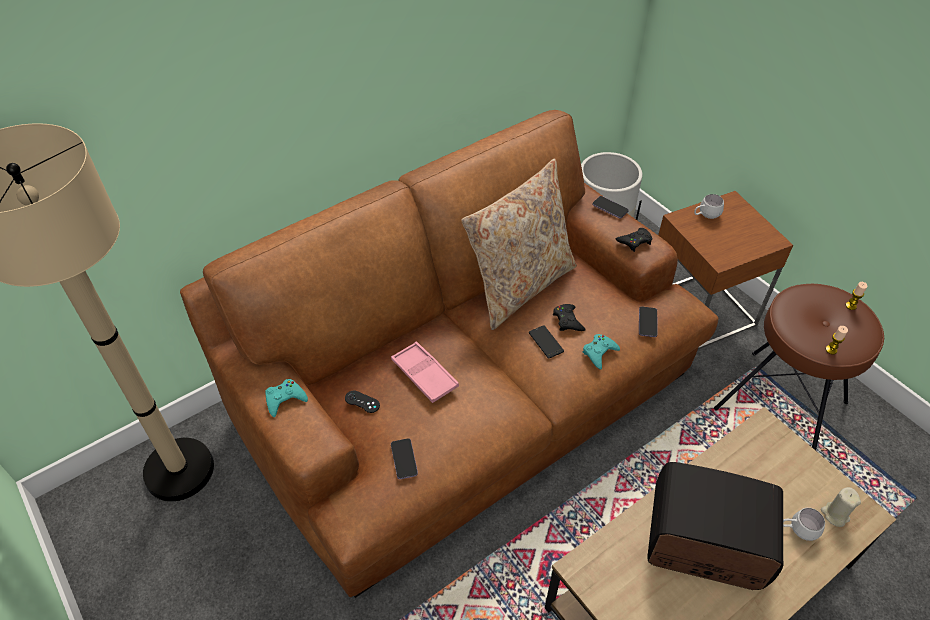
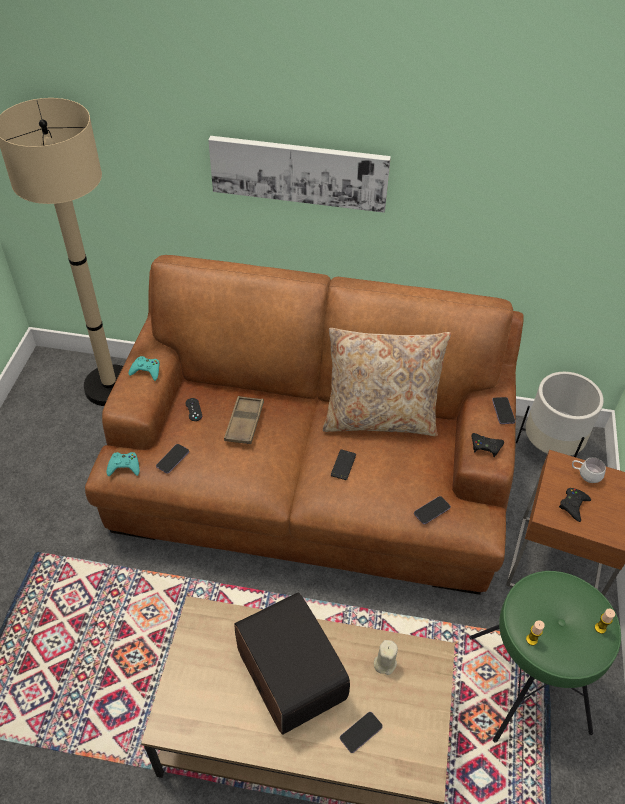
camera: 45 degrees right, 0 degrees up
pink tray [391,341,459,403] -> brown tray [224,396,264,444]
black game controller [553,304,586,331] -> black game controller moved to [559,488,591,522]
turquoise game controller [583,334,620,370] -> turquoise game controller moved to [107,452,140,476]
brown stool [714,284,884,450] -> green stool [469,571,621,743]
white mug [783,508,825,541] -> phone [340,712,383,753]
beige candle [821,487,861,527] -> beige candle moved to [374,640,398,675]
none -> picture [208,136,391,213]

